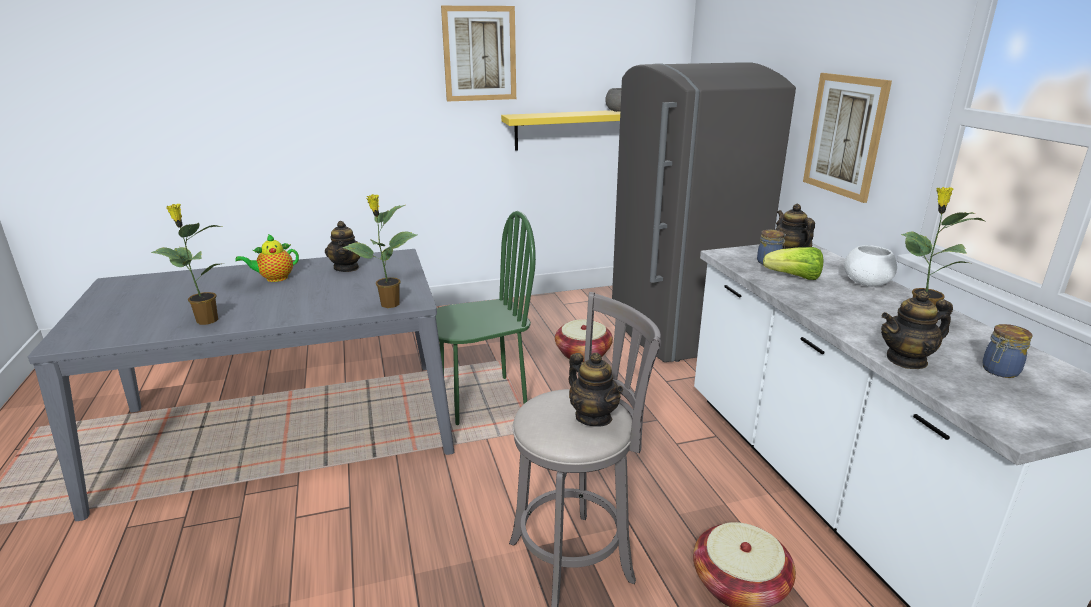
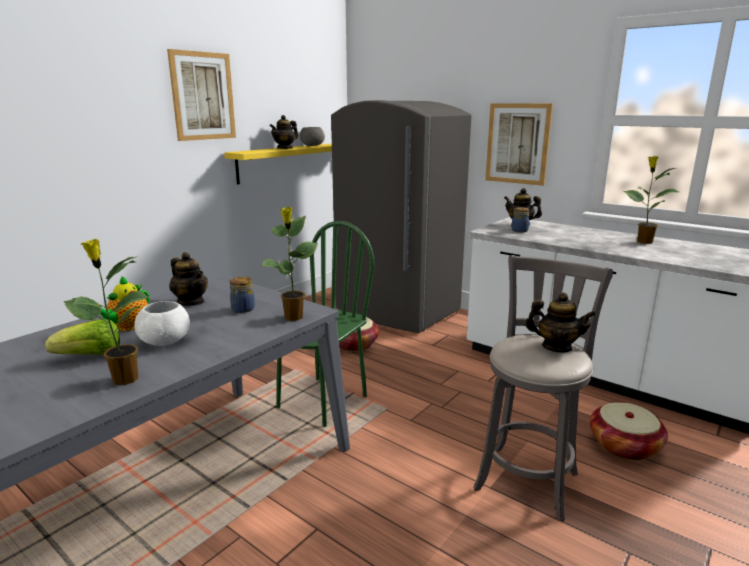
camera: 35 degrees left, 5 degrees down
lettuce [763,247,823,280] -> lettuce moved to [46,319,120,355]
white bowl [844,245,897,287] -> white bowl moved to [134,301,190,346]
teapot [881,290,953,369] -> teapot moved to [270,115,298,149]
jar [982,324,1032,378] -> jar moved to [230,277,255,313]

